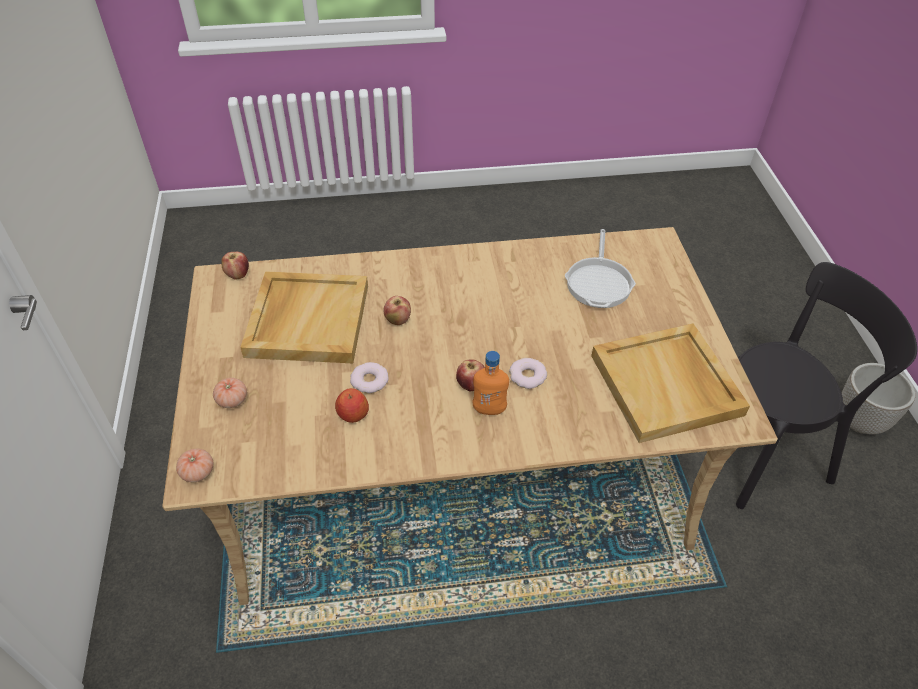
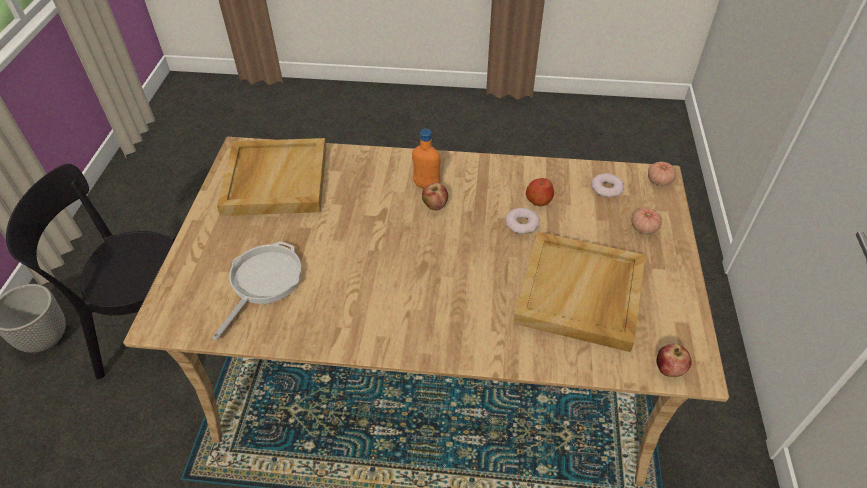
camera: 165 degrees left, 0 degrees up
apple [383,296,411,325] -> none
donut [509,358,547,389] -> donut moved to [591,173,624,198]

